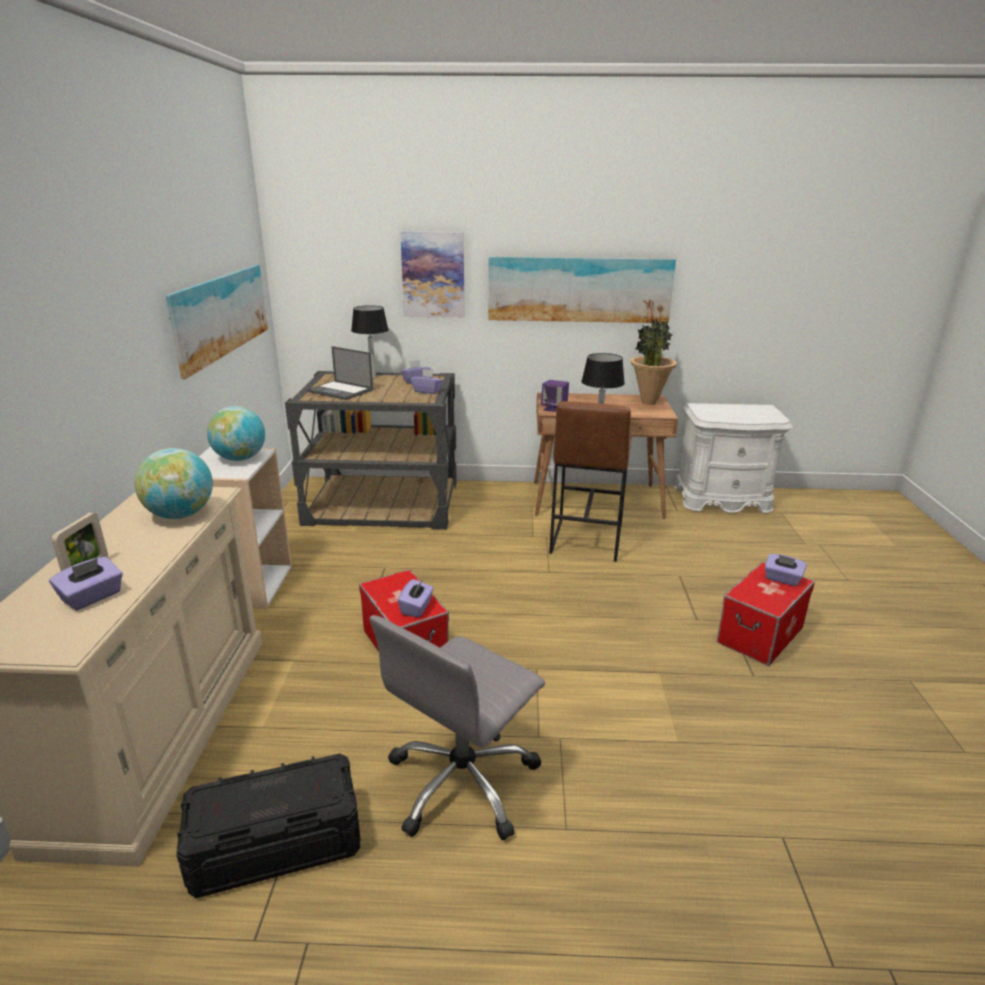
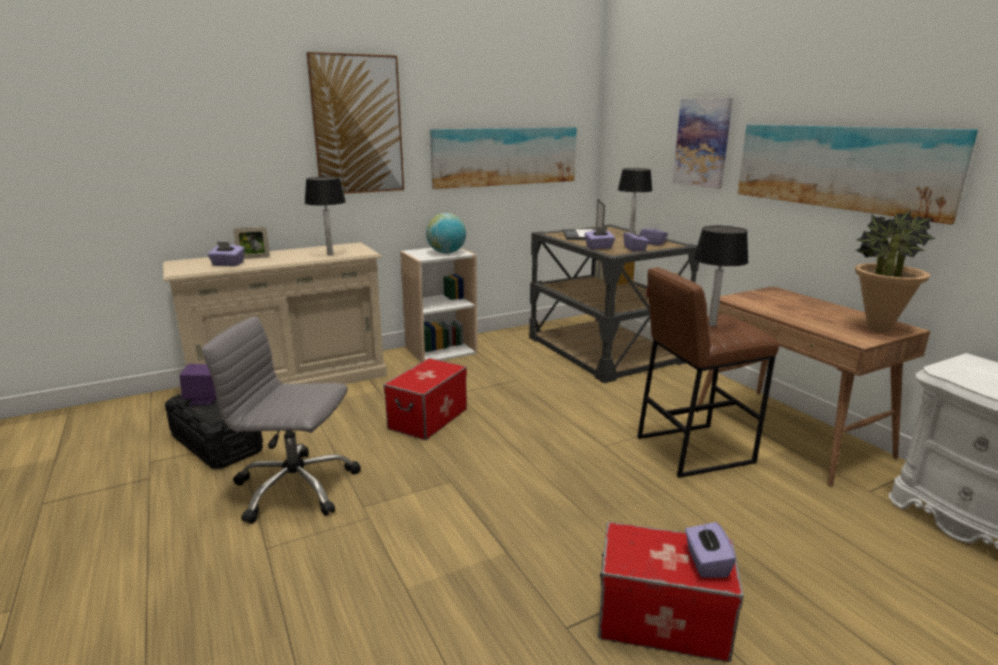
camera: 60 degrees right, 5 degrees down
globe [135,448,213,519] -> table lamp [304,177,346,255]
purple tissue box [398,579,434,617] -> purple tissue box moved to [585,227,615,249]
purple speaker [541,380,569,412] -> purple speaker moved to [180,364,217,406]
none -> picture [306,52,404,194]

